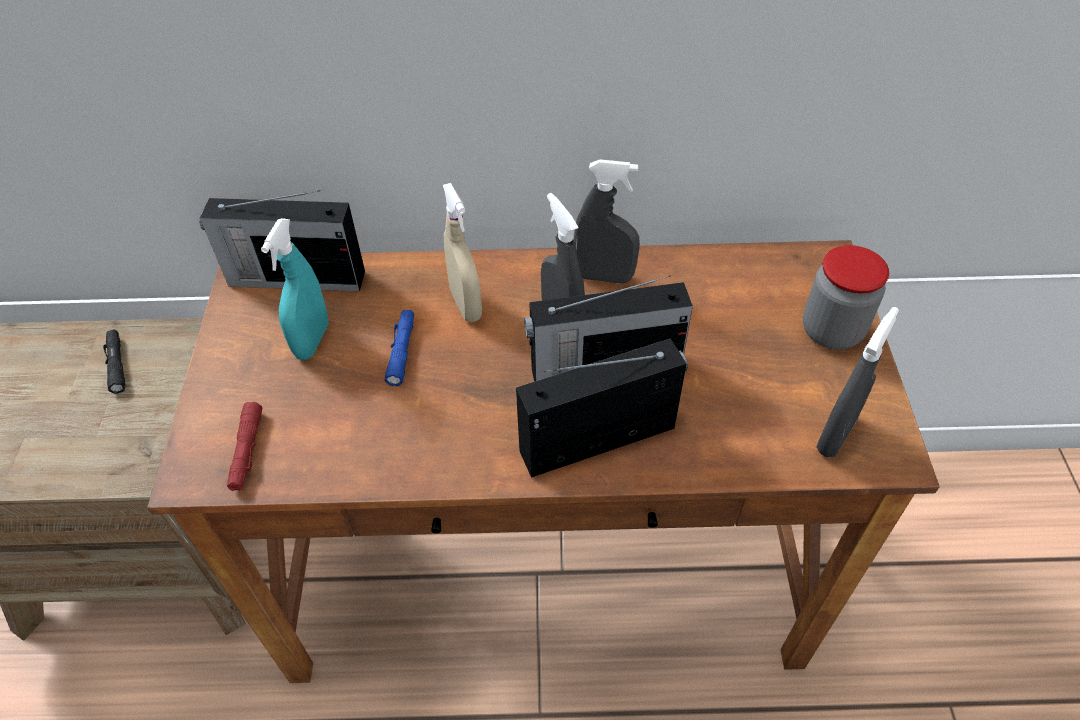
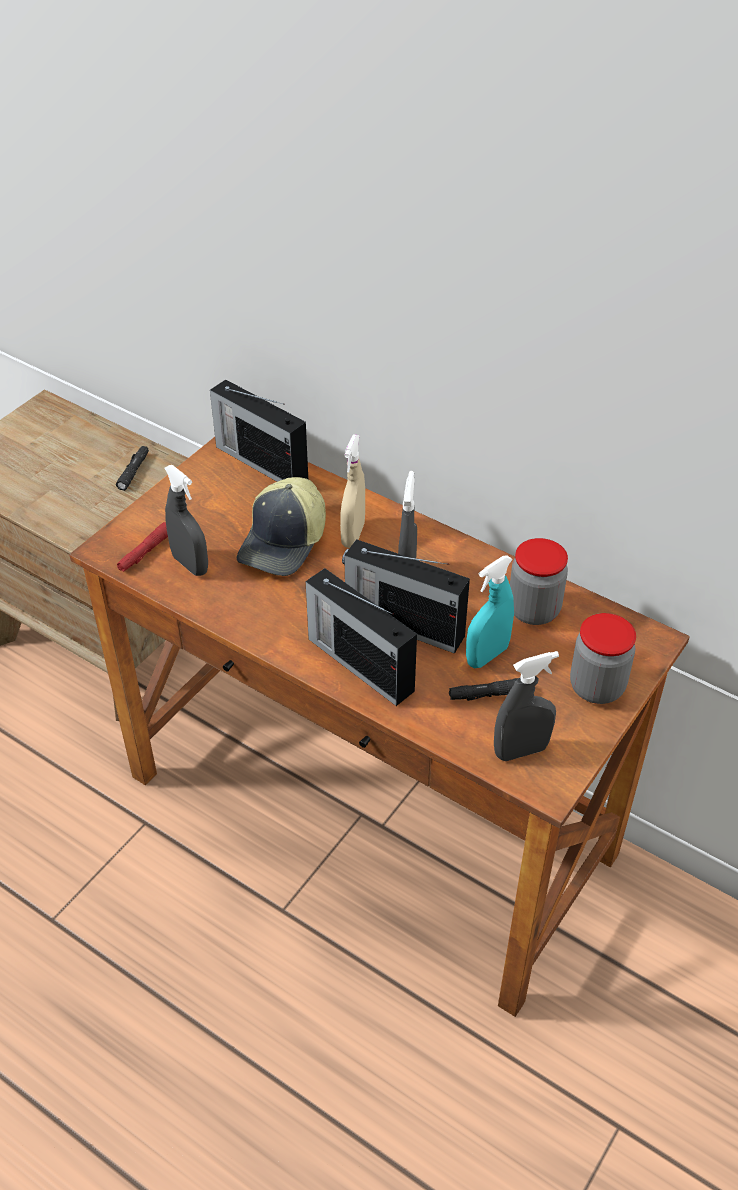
camera: 35 degrees right, 5 degrees down
turquoise spray bottle [261,218,328,360] -> turquoise spray bottle moved to [466,555,514,668]
blue flashlight [385,310,414,386] -> cap [237,477,326,576]
radio [516,338,688,478] -> radio turned 150 degrees counterclockwise [306,568,417,706]
grey spray bottle [574,159,640,284] -> grey spray bottle moved to [164,465,208,576]
none -> black flashlight [449,678,518,701]
none -> jar [510,538,568,625]

